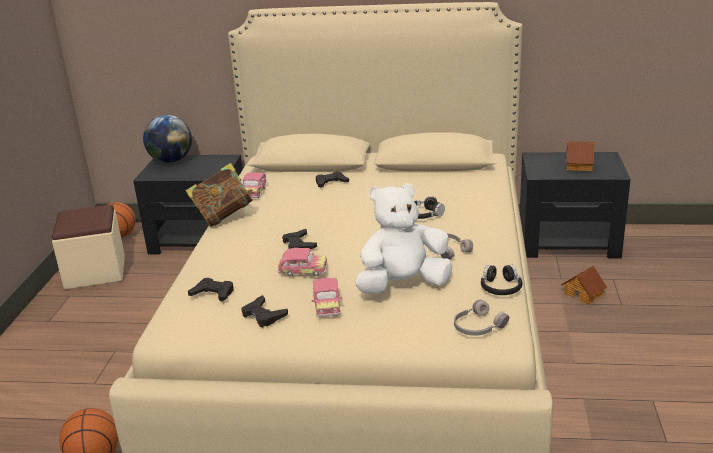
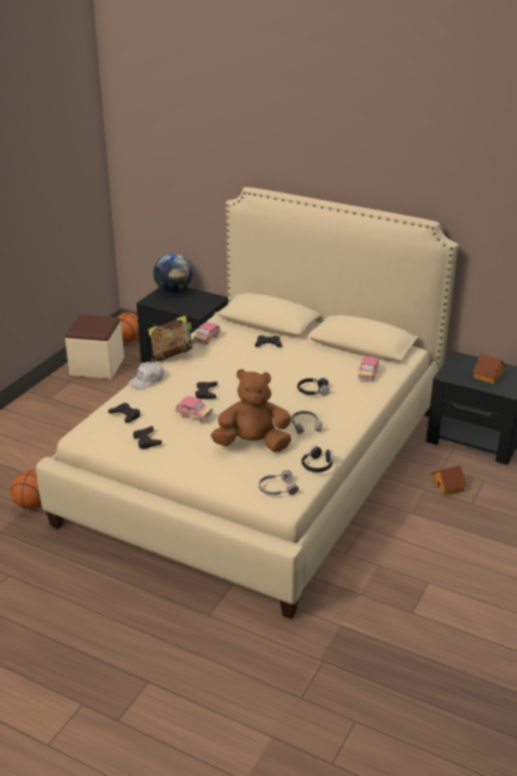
camera: 20 degrees right, 5 degrees up
toy car [311,278,343,317] -> toy car moved to [358,356,379,381]
white plush toy [355,183,453,293] -> brown plush toy [211,369,291,452]
none -> white cap [128,362,164,390]

